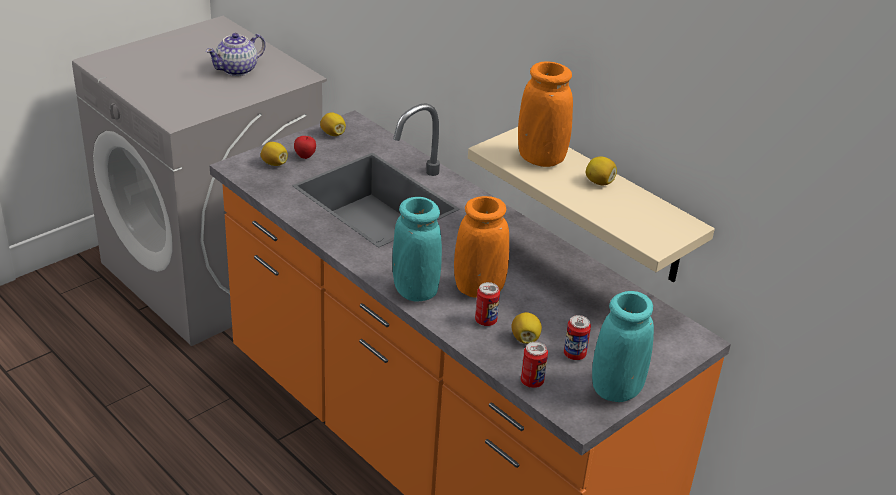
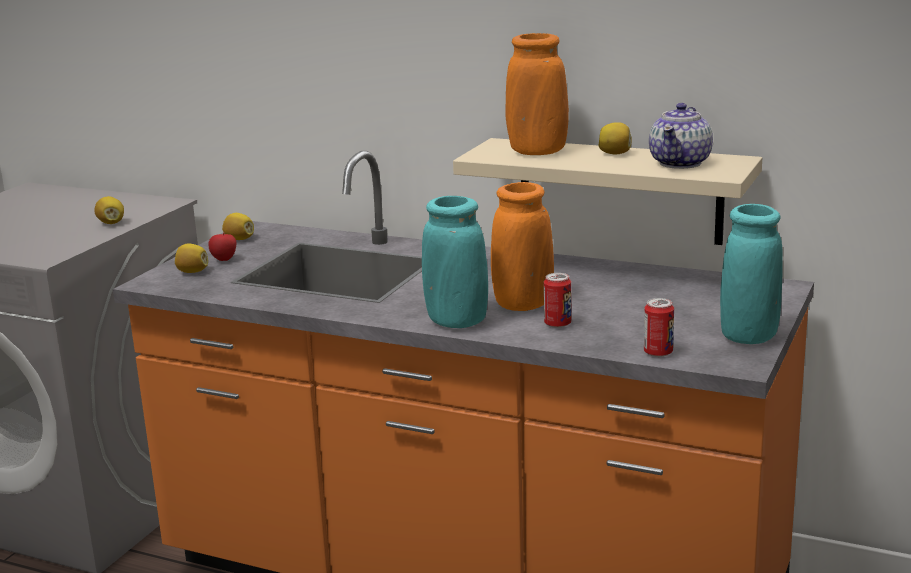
camera: 20 degrees left, 15 degrees down
teapot [206,33,265,76] -> teapot moved to [649,103,713,169]
lemon [511,312,542,344] -> lemon moved to [94,196,124,224]
can [564,315,591,360] -> none

